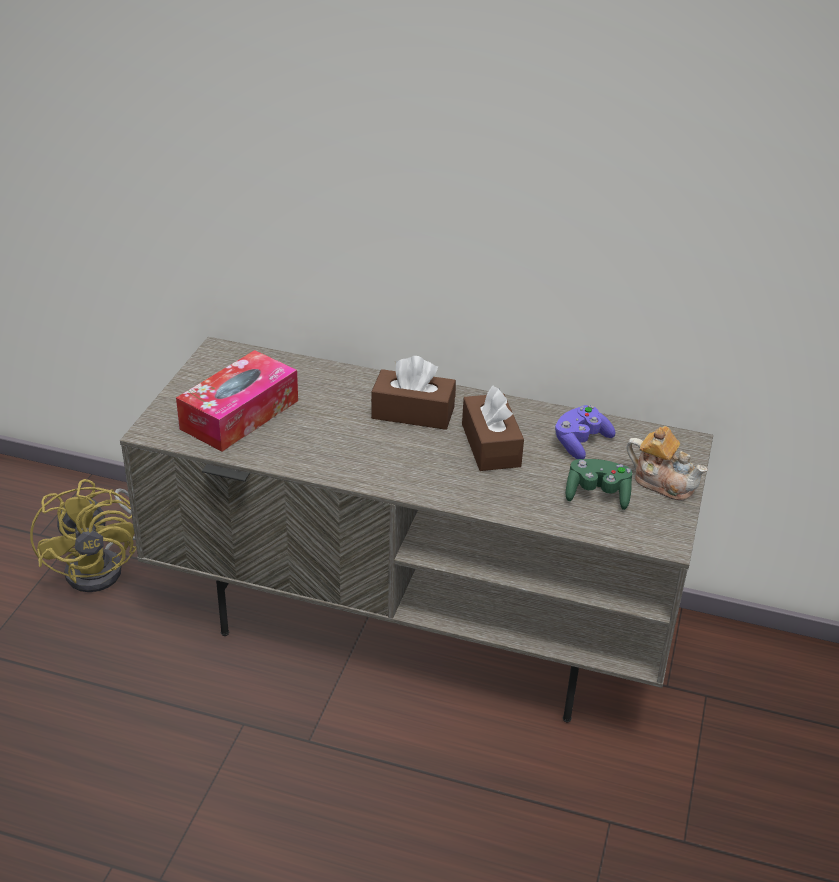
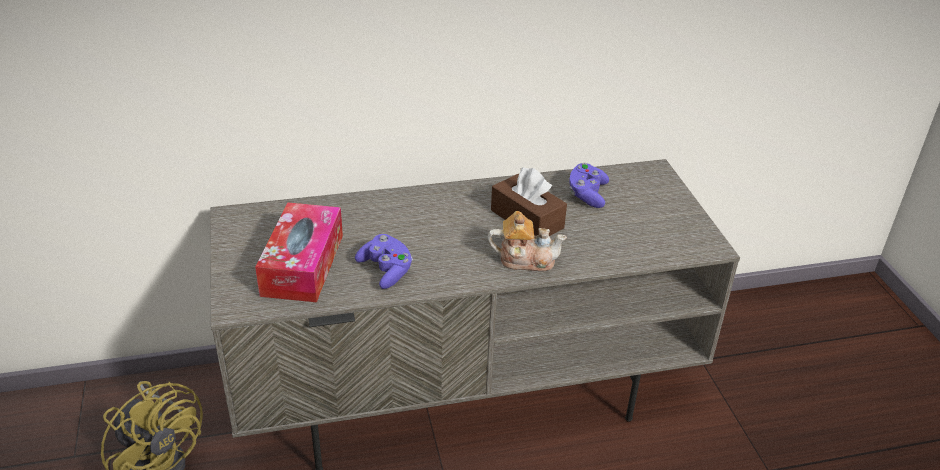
camera: 30 degrees left, 0 degrees up
brown tissue box [371,356,456,430] -> none
green game controller [566,459,632,510] -> none
teapot [626,426,707,501] -> teapot moved to [487,211,567,272]
none -> purple game controller [355,234,413,289]

